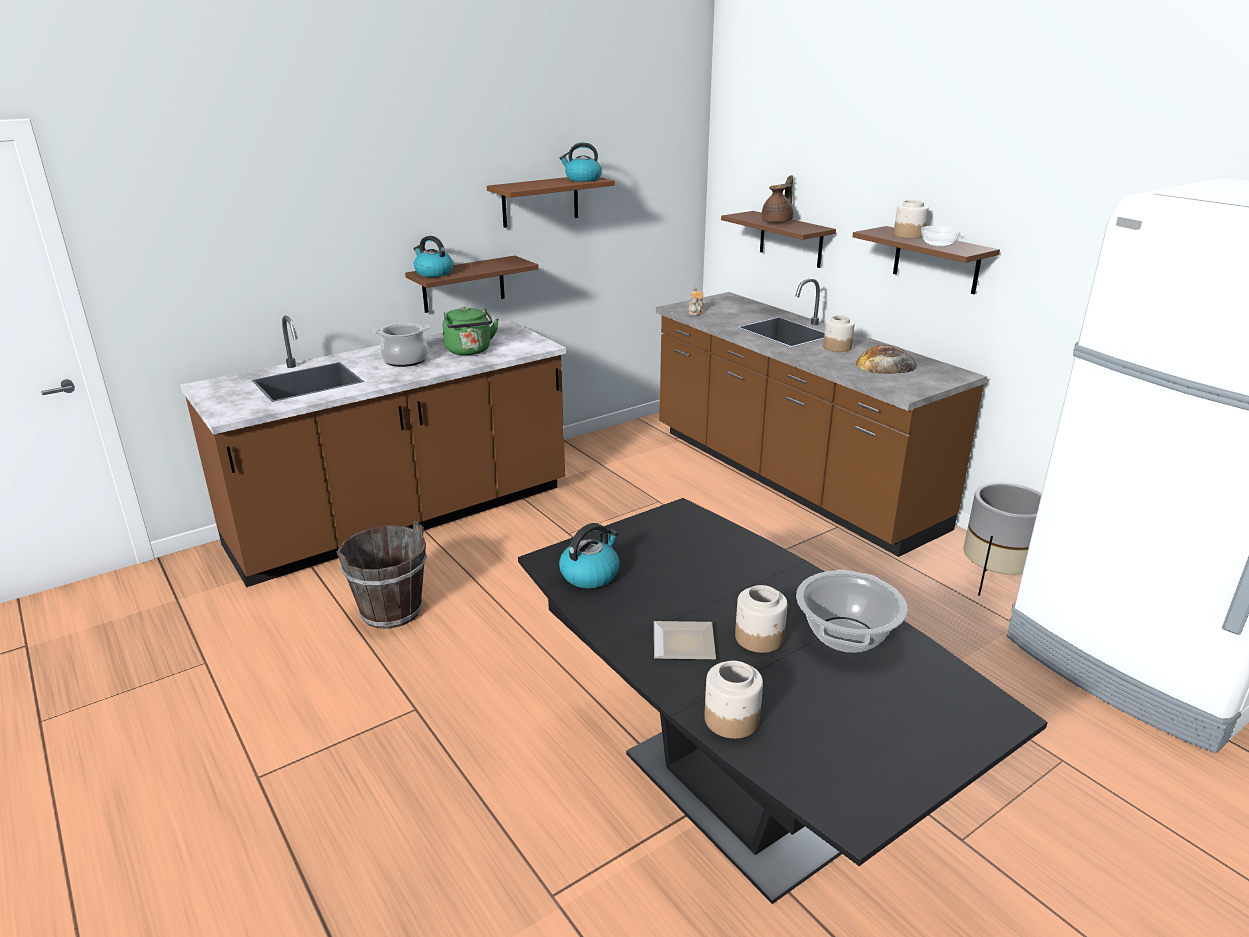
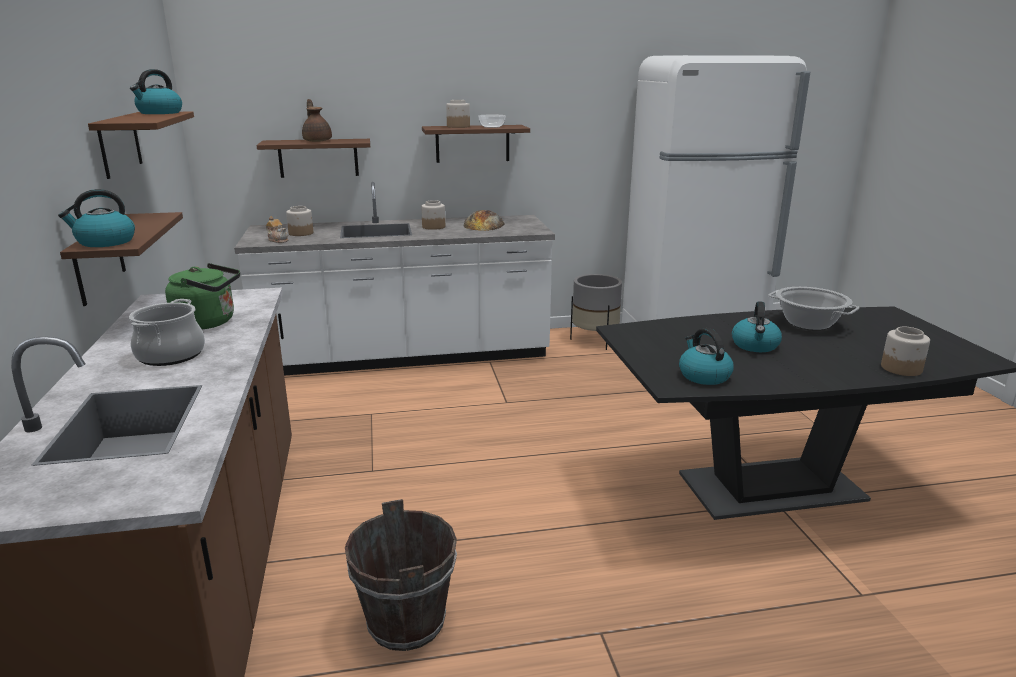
camera: 65 degrees left, 5 degrees down
plate [654,621,716,660] -> none
brown counter [656,278,987,557] -> white counter [234,182,555,376]
jar [735,585,788,653] -> jar moved to [286,206,313,236]
none -> kettle [732,301,782,352]

